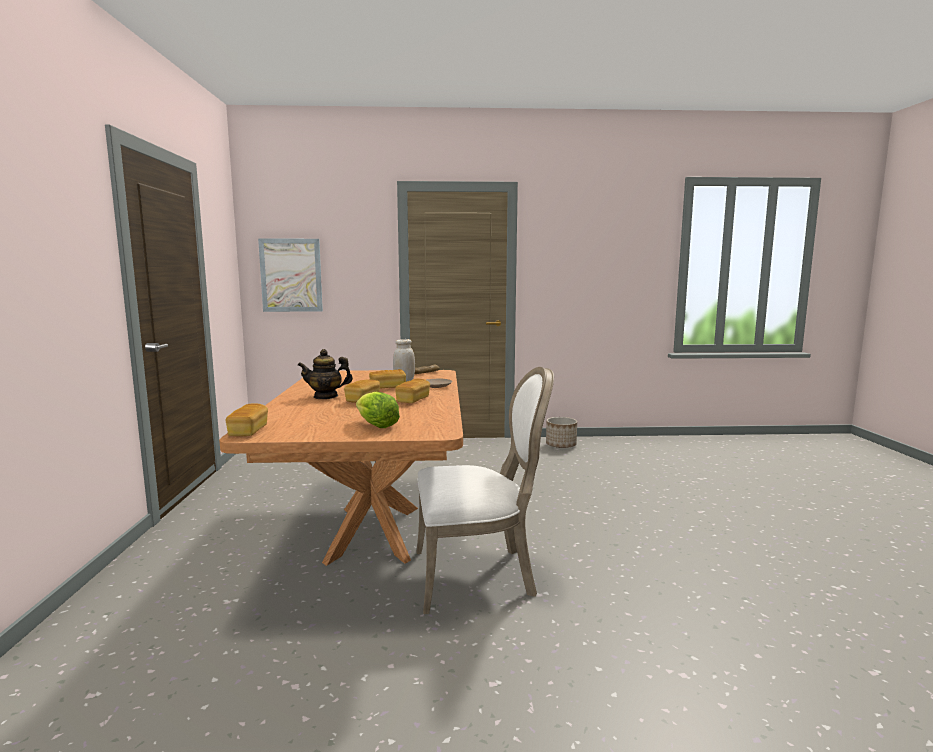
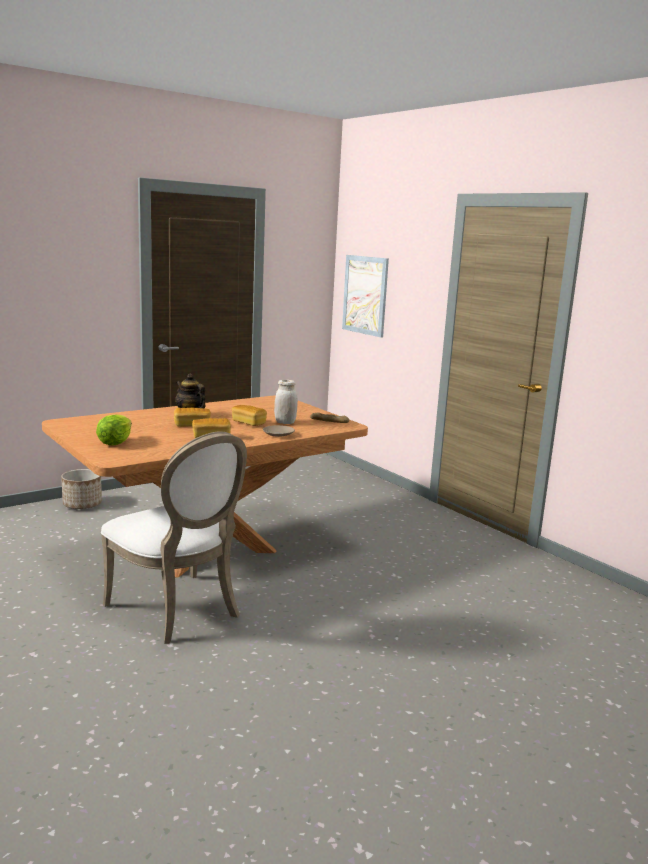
camera: 55 degrees right, 5 degrees up
bread [226,404,268,436] -> none
planter [546,417,577,448] -> planter moved to [61,469,102,509]

